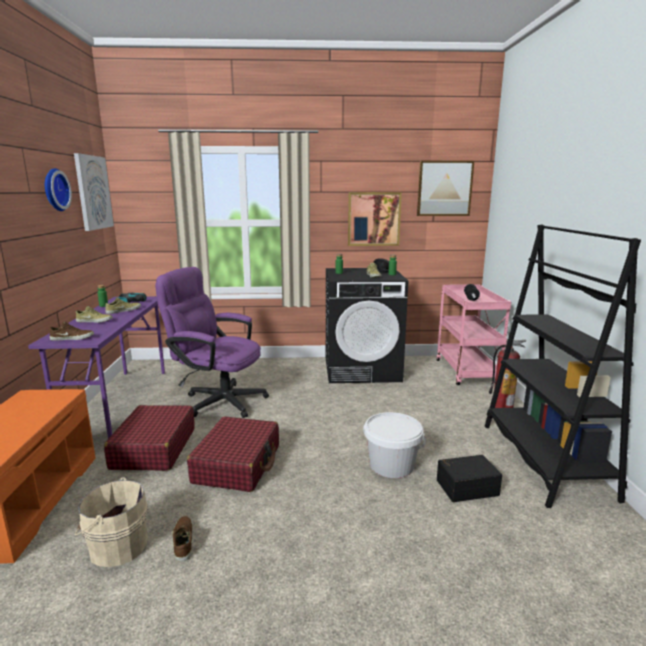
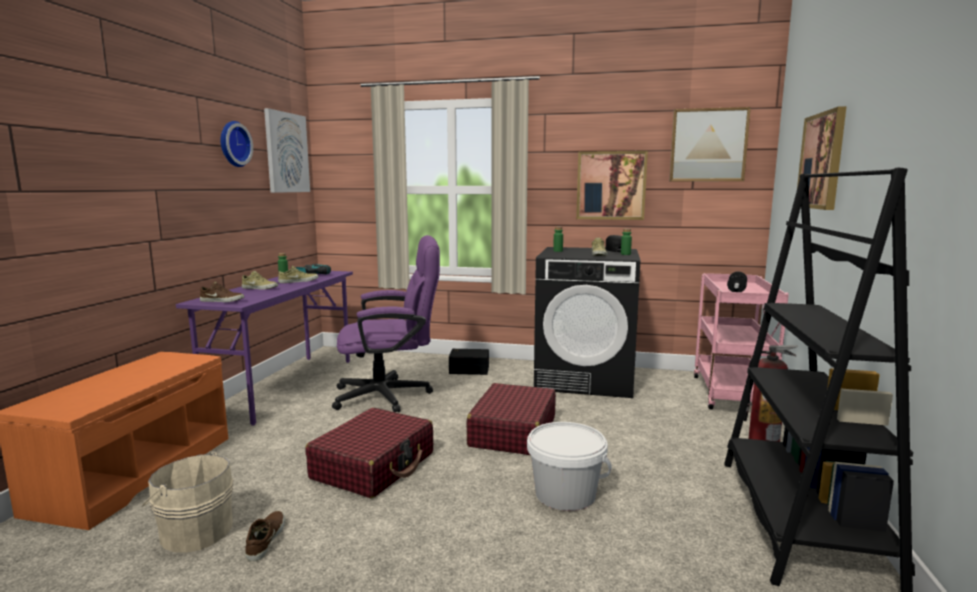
camera: 15 degrees right, 5 degrees down
red suitcase [104,405,195,471] -> red suitcase moved to [466,383,556,455]
purple office chair [155,267,269,418] -> purple office chair turned 135 degrees clockwise [332,235,440,413]
black storage box [437,455,502,502] -> black storage box moved to [449,349,489,375]
none -> picture [797,106,847,210]

